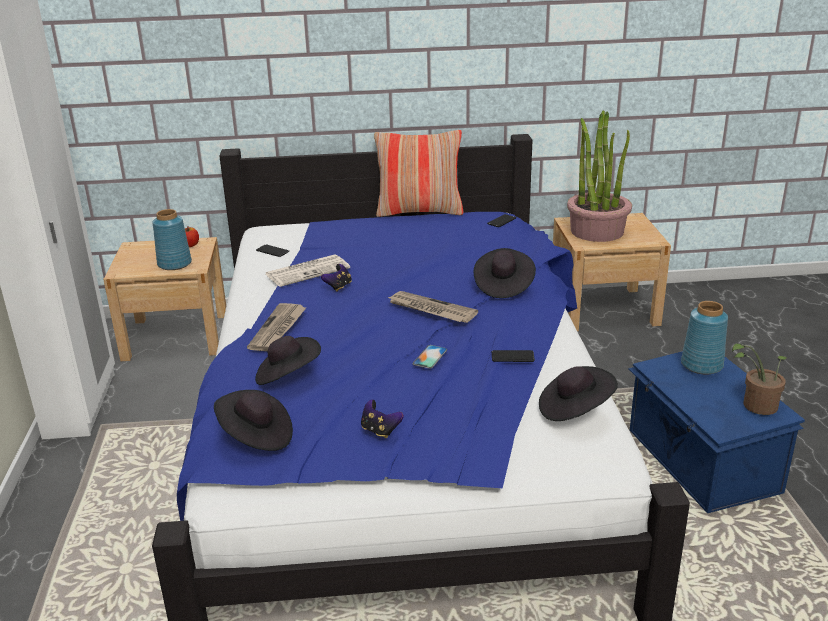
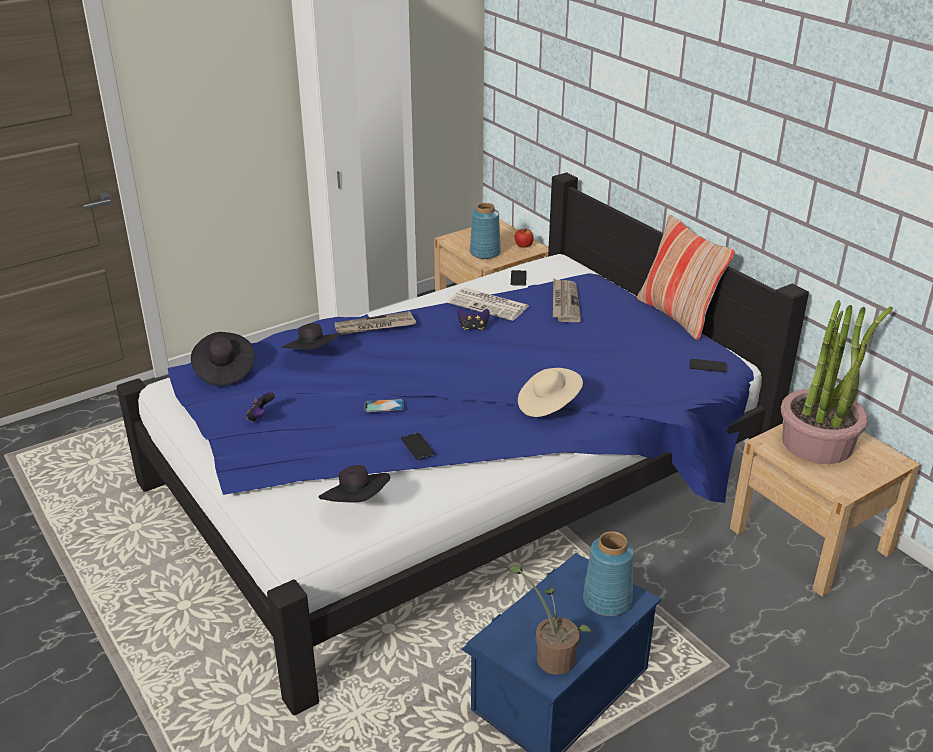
camera: 60 degrees right, 5 degrees up
newspaper [387,291,478,323] -> newspaper moved to [553,278,581,322]
black hat [474,248,536,298] -> beige hat [518,368,583,417]

